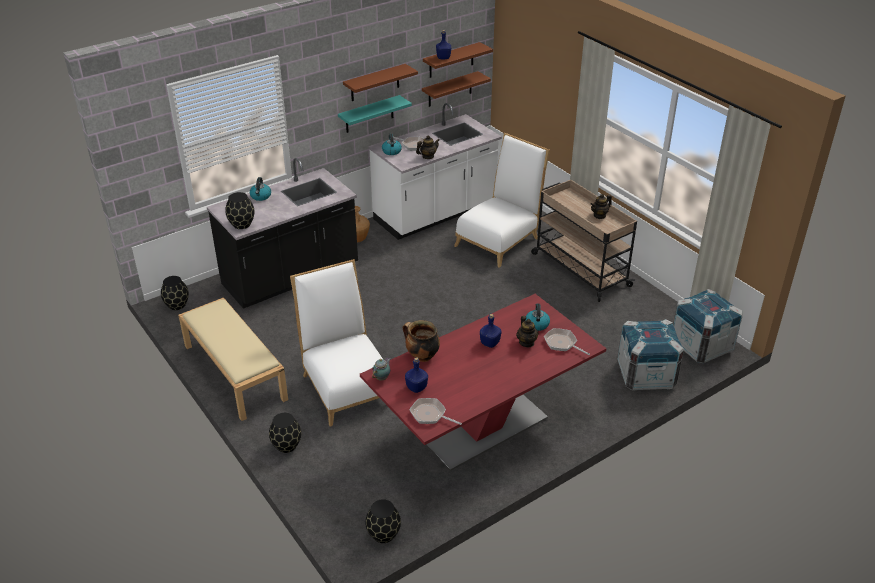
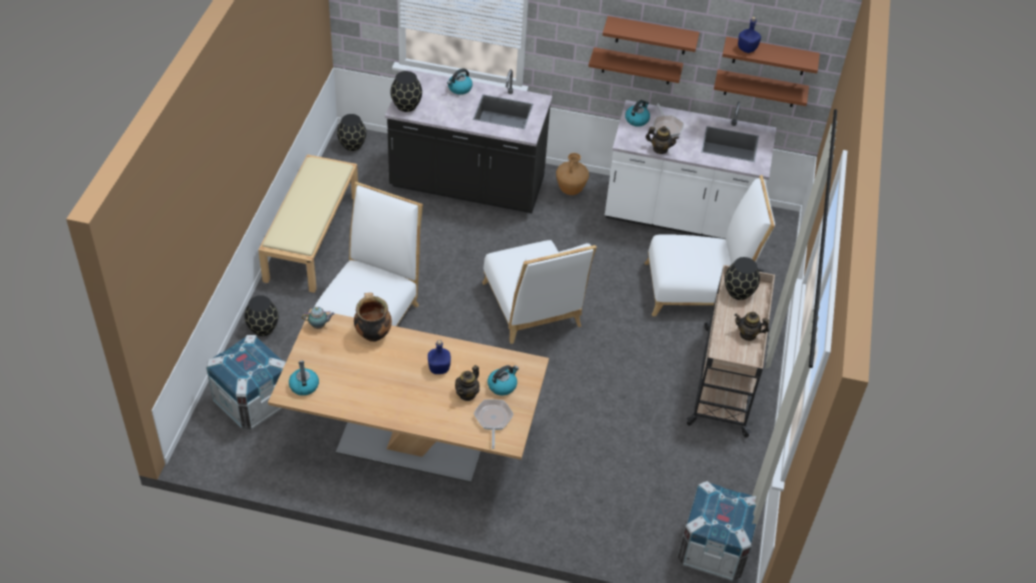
camera: 45 degrees right, 10 degrees up
turquoise shelf [338,95,412,133] -> brown shelf [588,47,683,85]
red dining table [360,294,606,471] -> beige dining table [268,309,549,483]
black vase [365,499,401,543] -> black vase moved to [725,257,760,300]
blue bottle [405,357,428,393] -> none
frying pan [410,398,462,425] -> kettle [289,361,319,396]
crate [617,319,684,391] -> crate moved to [206,335,286,430]
none -> white chair [482,240,597,344]

